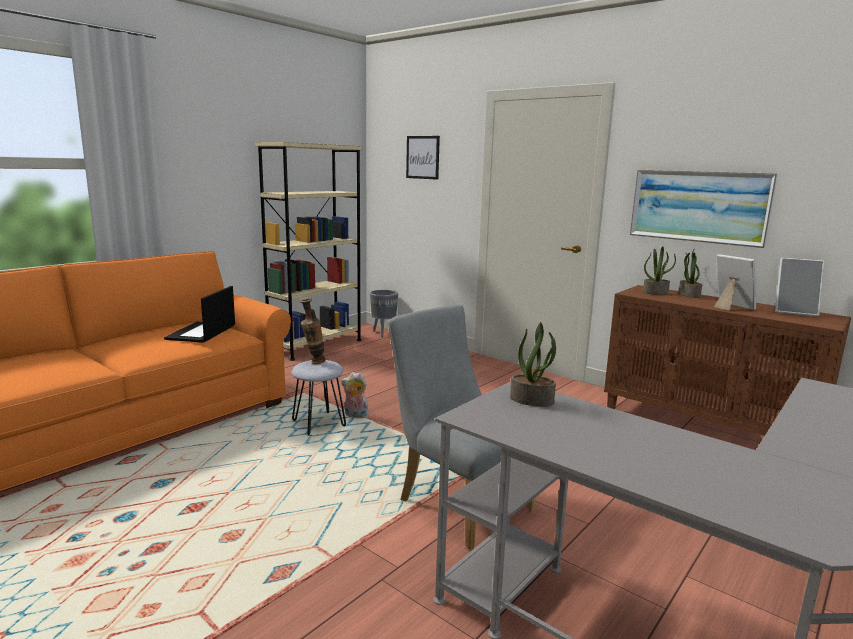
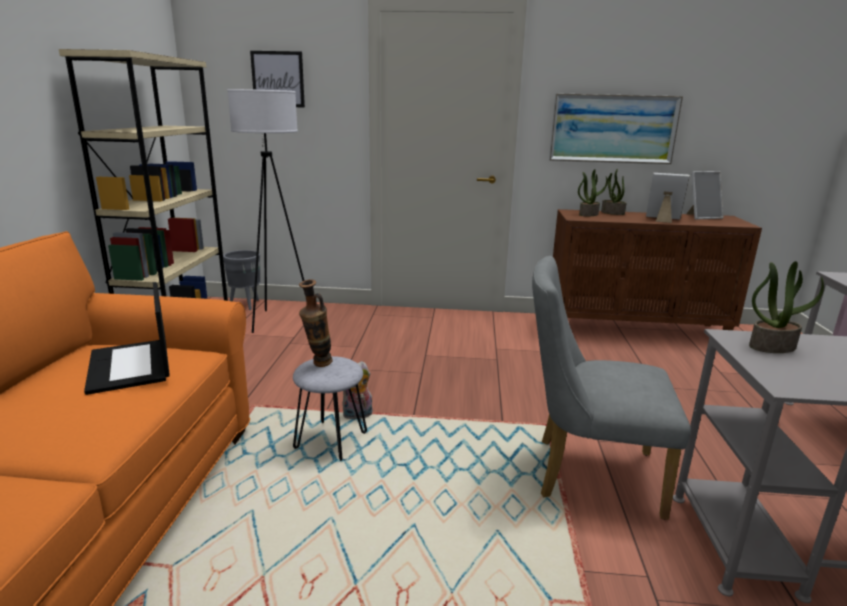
camera: 35 degrees left, 5 degrees up
none -> white floor lamp [227,89,304,333]

